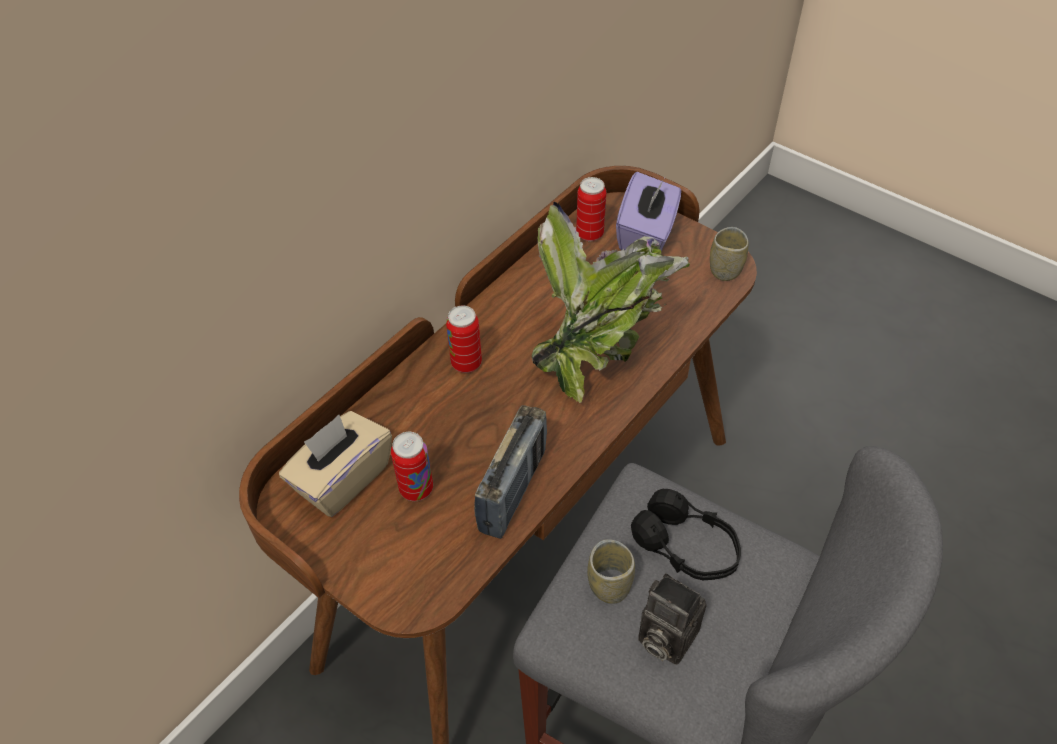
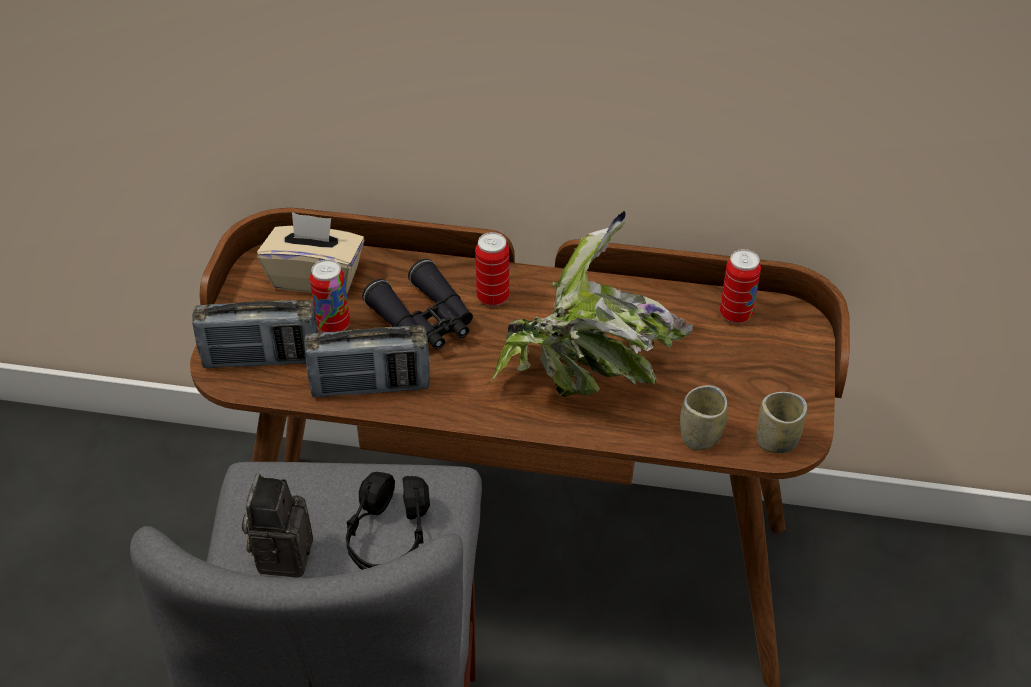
camera: 60 degrees right, 5 degrees down
cup [587,539,635,604] -> cup moved to [680,385,728,451]
purple tissue box [616,172,681,251] -> none
none -> radio [192,300,318,368]
none -> black binoculars [362,259,473,350]

